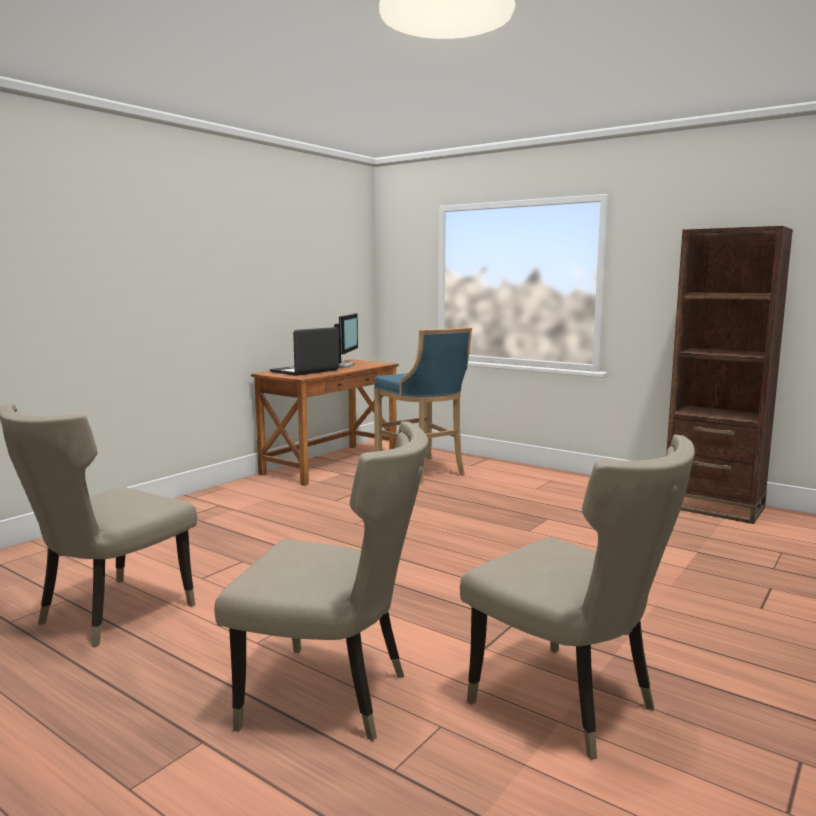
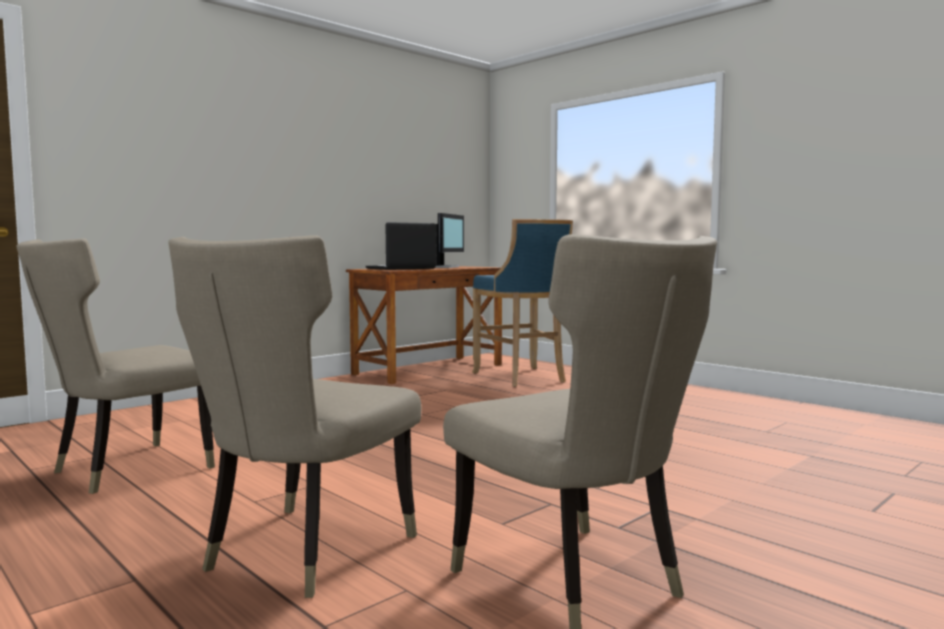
camera: 10 degrees right, 5 degrees down
beige chair [214,421,428,741] -> beige chair turned 90 degrees clockwise [168,235,421,598]
brown bookcase [667,226,793,524] -> none

